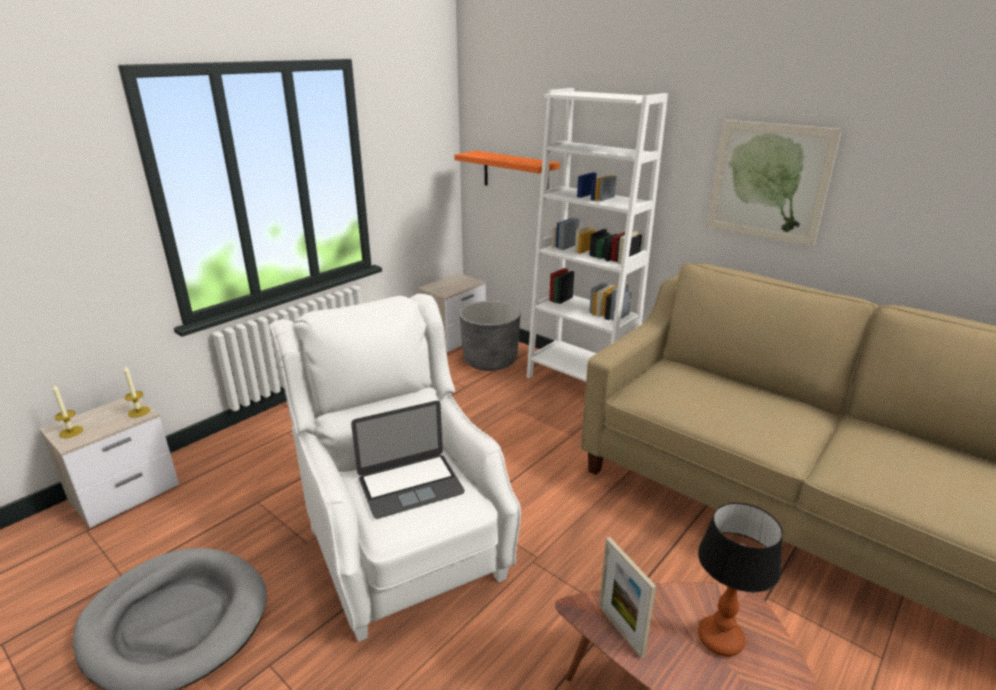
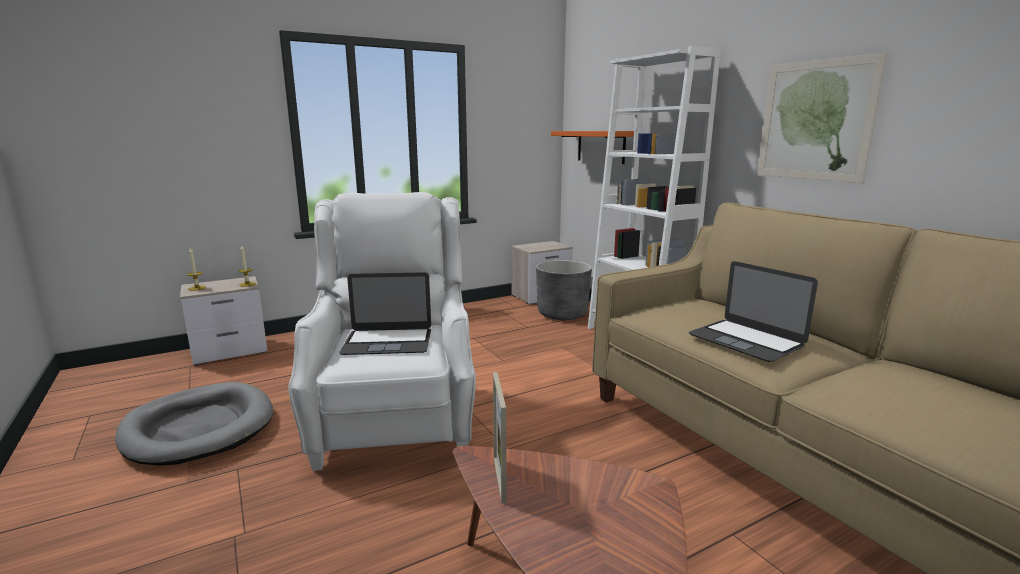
camera: 20 degrees right, 10 degrees down
table lamp [698,502,783,656] -> none
none -> laptop [689,261,818,362]

